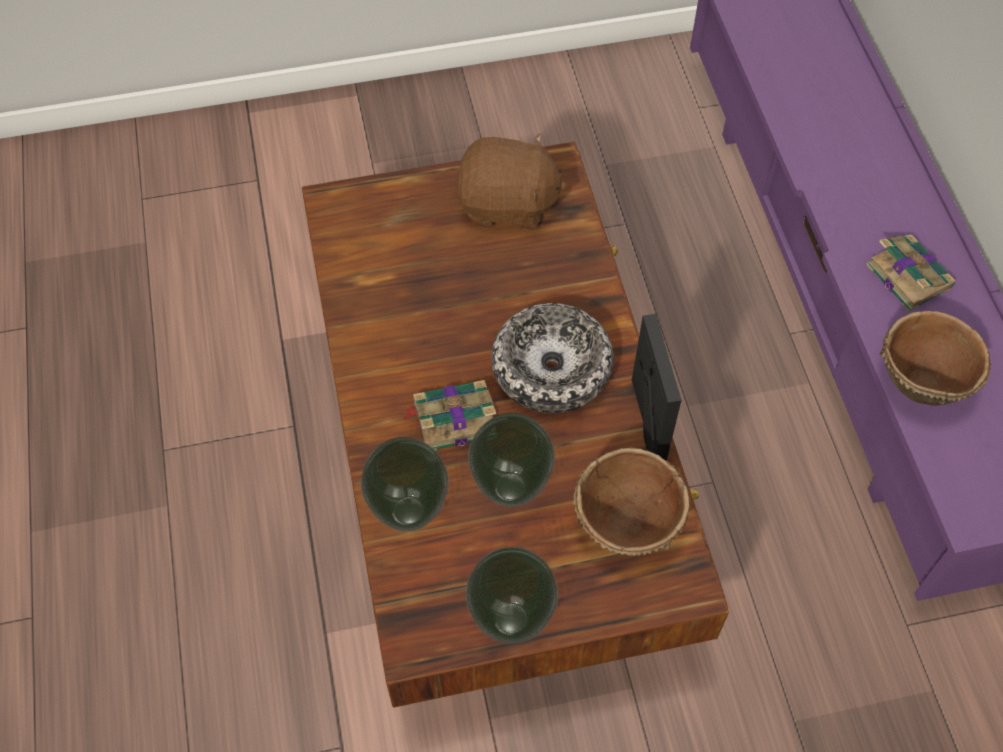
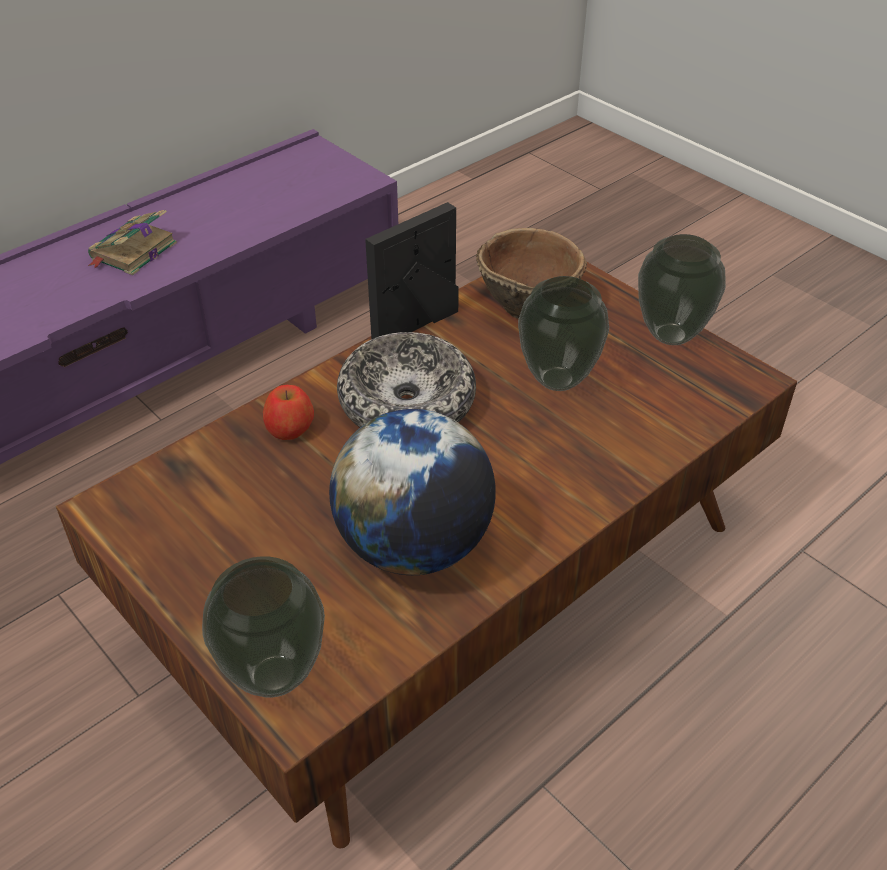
camera: 120 degrees left, 15 degrees down
vase [361,437,449,531] -> vase moved to [202,556,325,698]
book [402,380,496,451] -> none
brown plush toy [455,133,567,230] -> none
brown bowl [880,311,991,406] -> none
none -> apple [263,385,314,440]
none -> globe [329,409,496,575]

